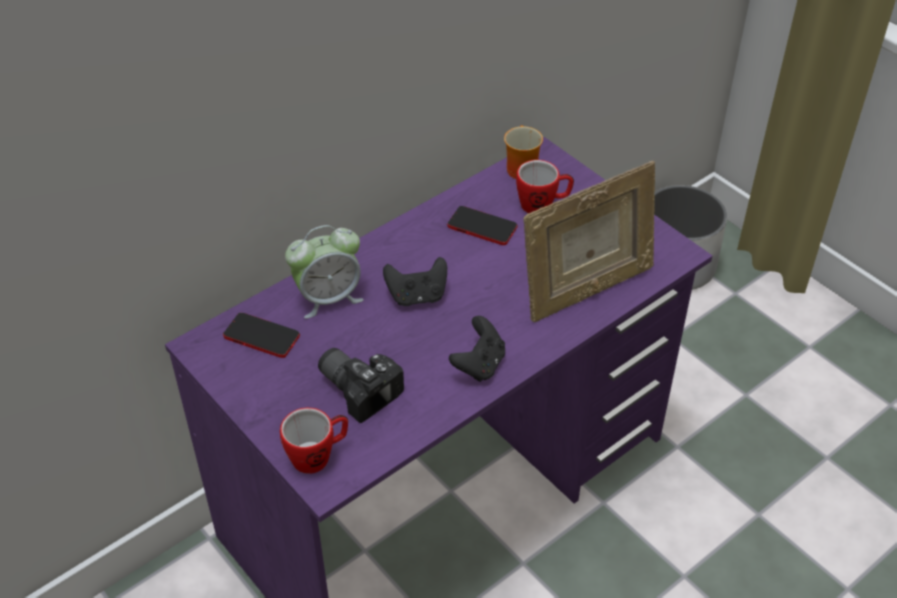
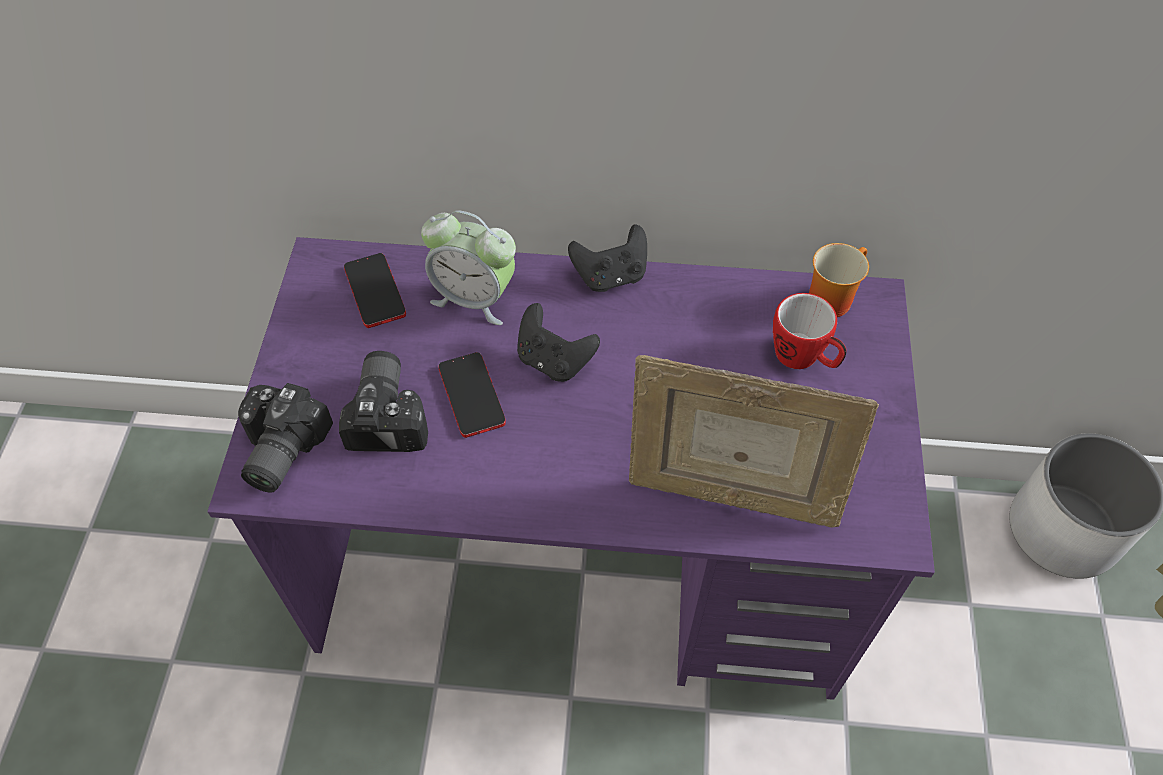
camera: 45 degrees right, 10 degrees up
mug [280,408,348,474] -> camera [238,383,333,493]
phone [447,206,517,245] -> phone moved to [439,352,506,438]
black game controller [449,316,505,382] -> black game controller moved to [568,224,647,292]

